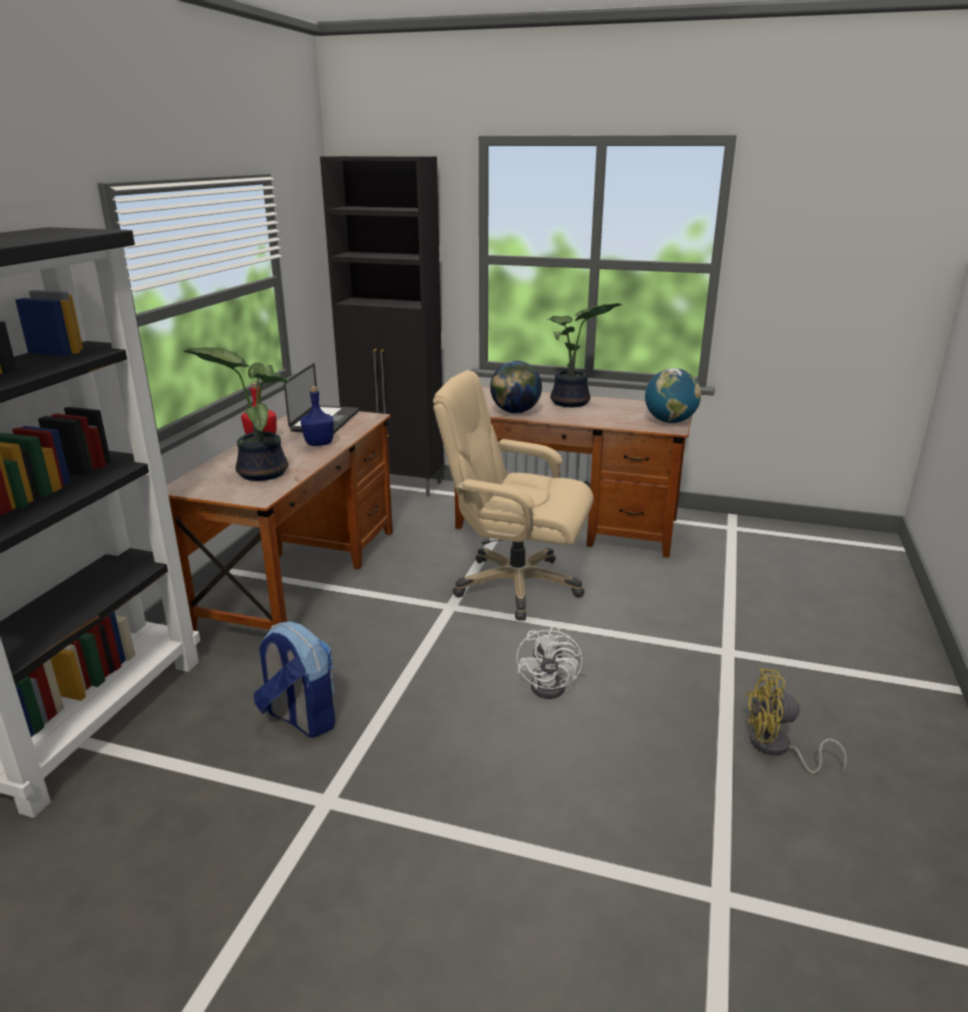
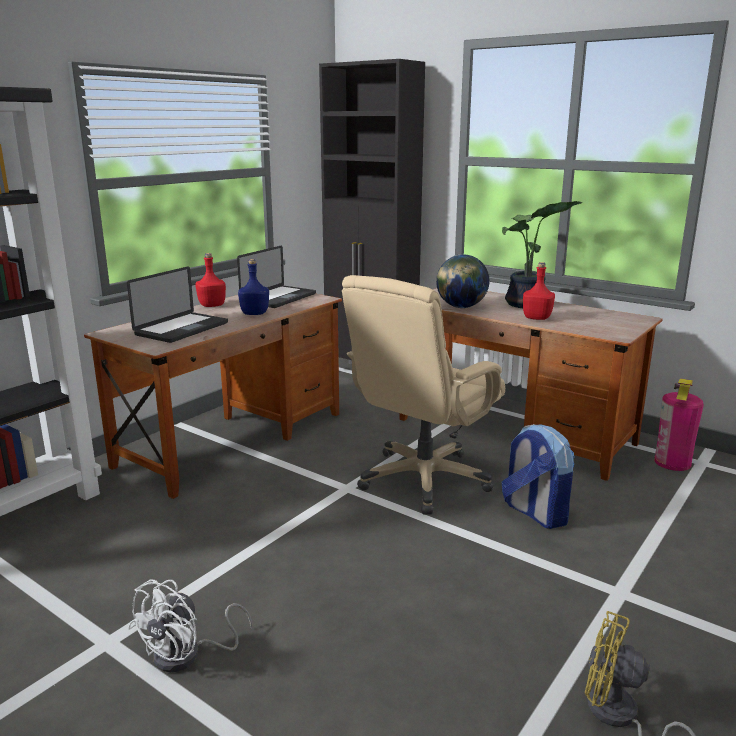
camera: 20 degrees right, 5 degrees down
potted plant [183,347,291,481] -> laptop [127,266,228,343]
backpack [253,622,335,738] -> backpack moved to [502,424,575,529]
beige office chair [433,370,594,620] -> beige office chair turned 90 degrees counterclockwise [342,275,505,515]
white fan [516,626,586,699] -> white fan moved to [128,580,252,672]
globe [645,368,701,423] -> none
none -> red bottle [523,262,555,320]
none -> fire extinguisher [654,379,704,471]

